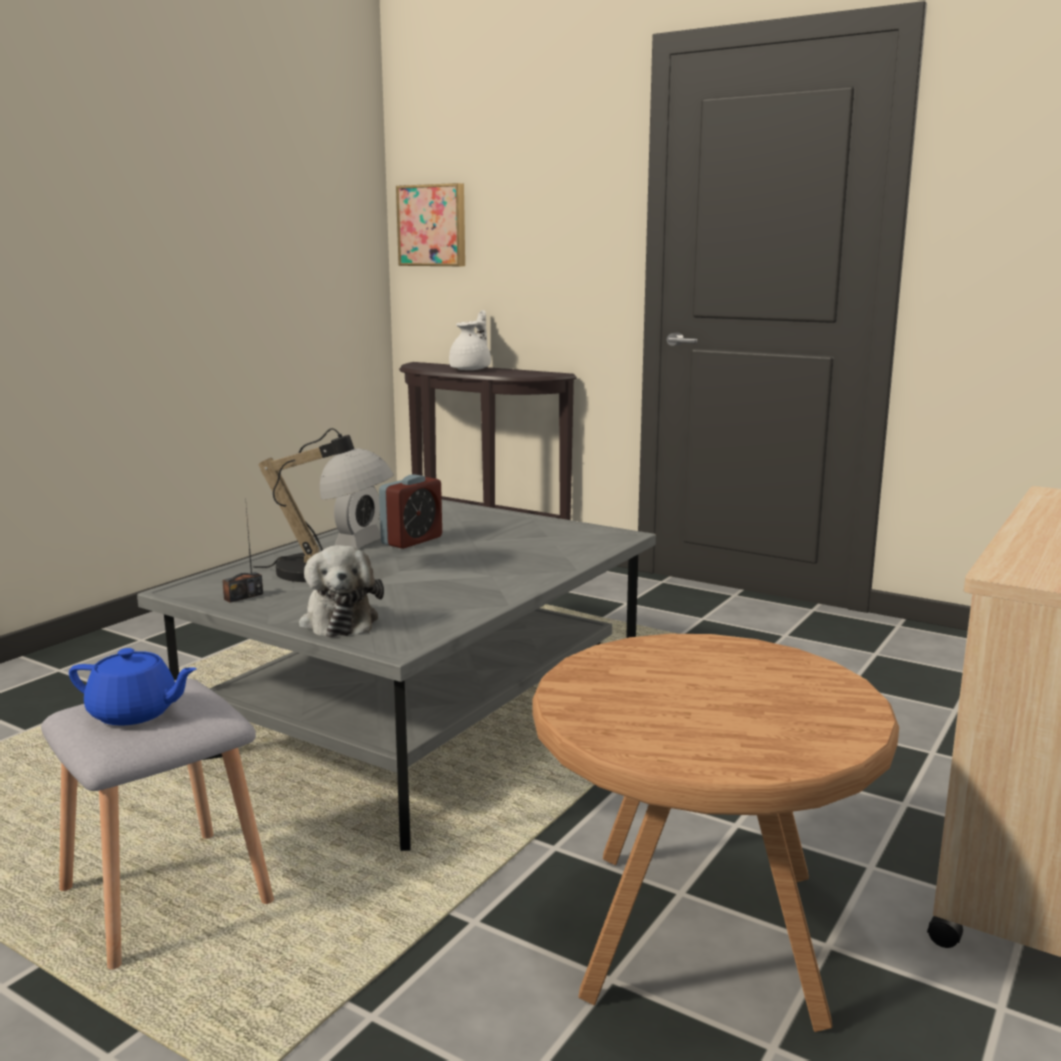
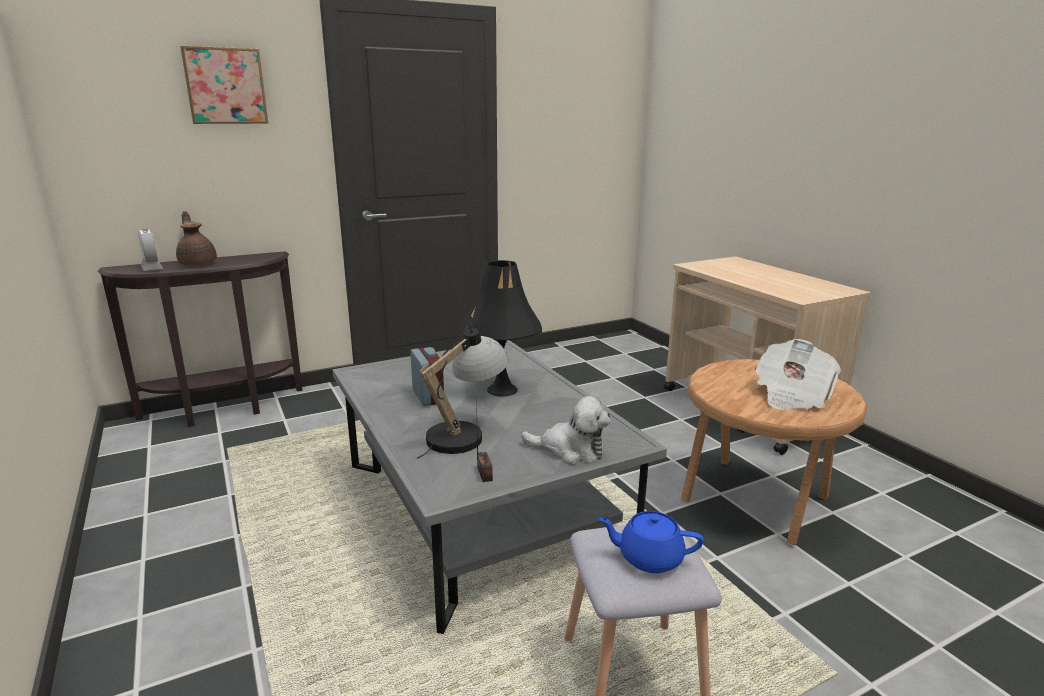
camera: 60 degrees left, 5 degrees up
blue teapot [69,648,197,726] -> blue teapot turned 120 degrees counterclockwise [598,511,704,573]
alarm clock [334,486,381,548] -> alarm clock moved to [138,229,163,271]
picture [396,183,465,266] -> picture moved to [180,45,268,124]
white teapot [449,310,491,370] -> brown teapot [176,211,217,266]
none -> black table lamp [462,260,542,397]
none -> newspaper [755,339,841,410]

